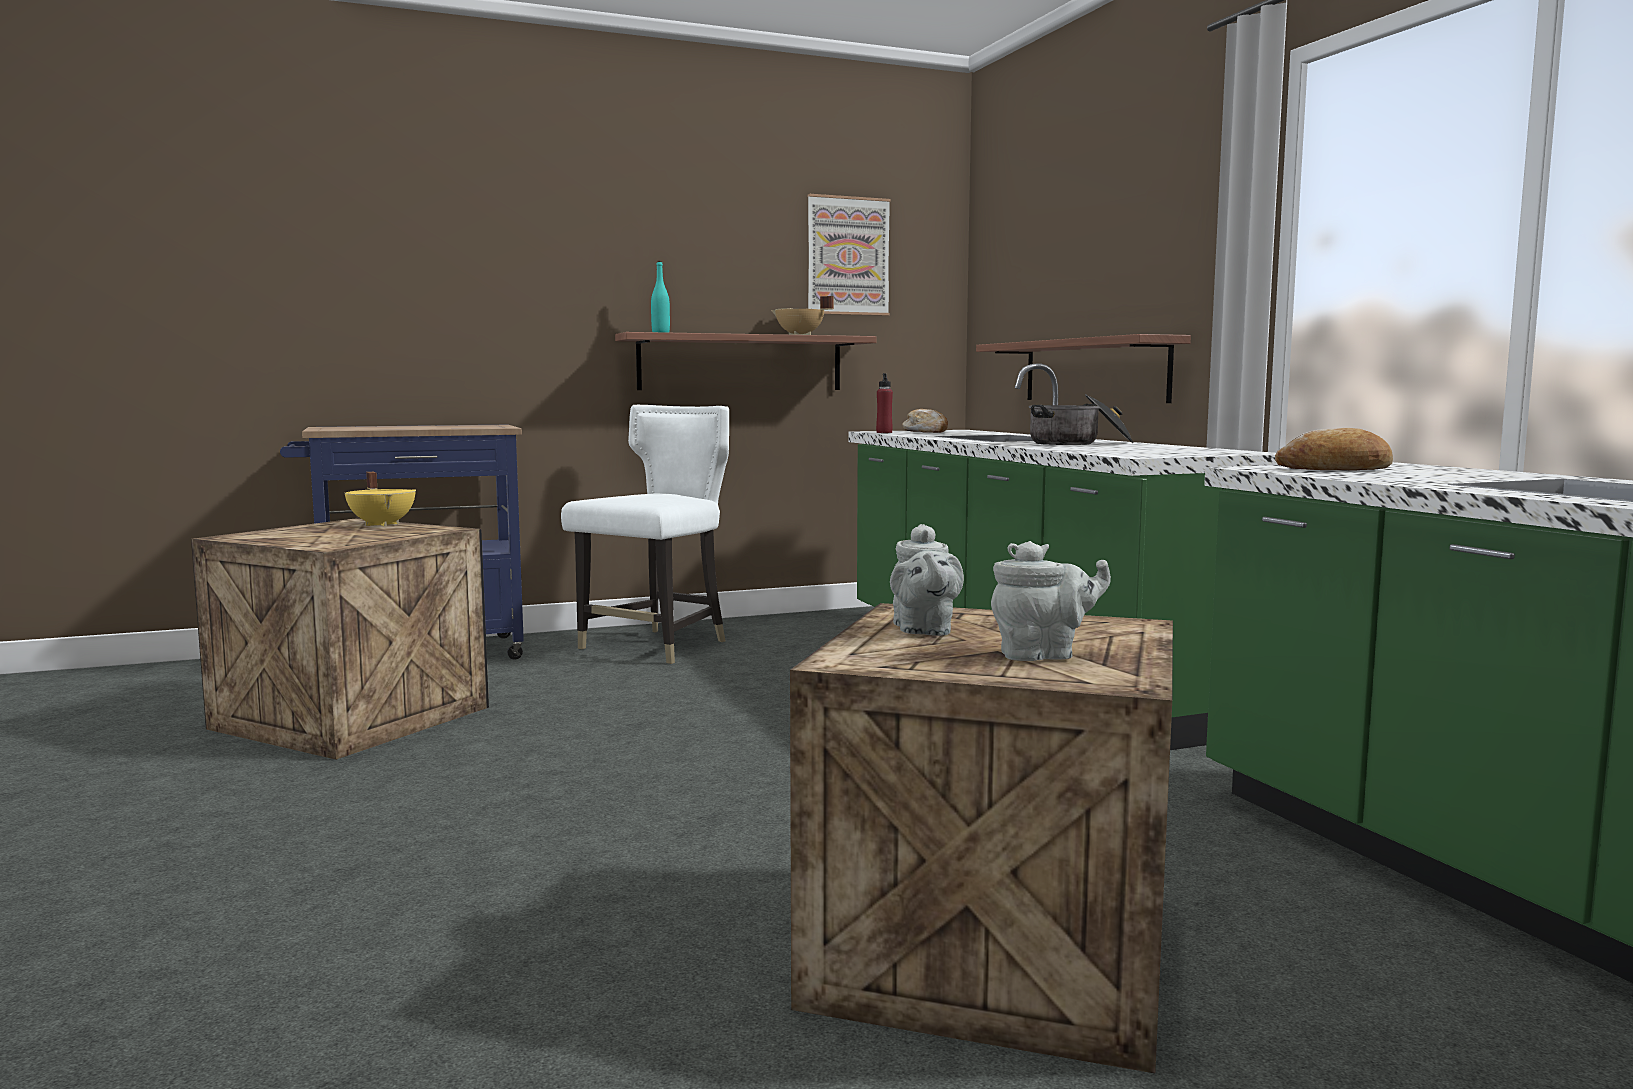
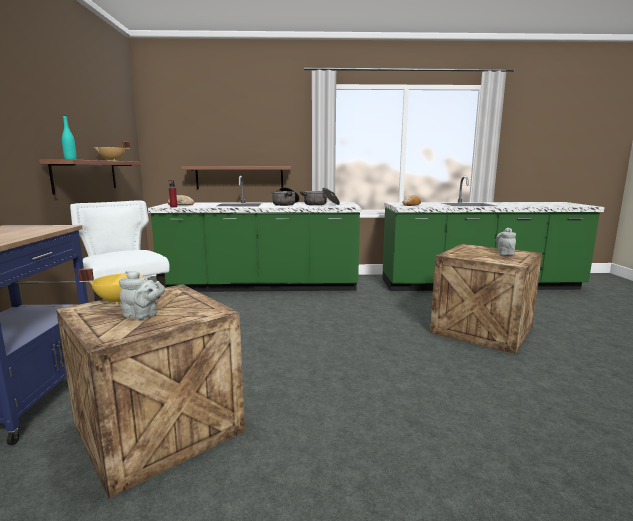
camera: 70 degrees left, 5 degrees up
picture [807,194,890,316] -> none
grey teapot [890,524,964,636] -> grey teapot moved to [119,270,165,319]
none -> cooking pot [300,188,340,205]

